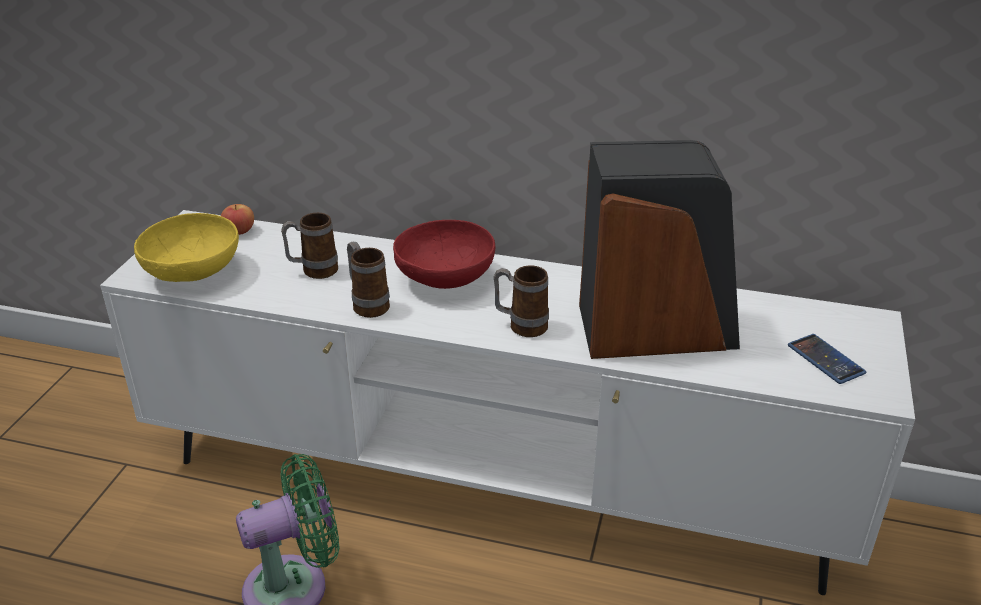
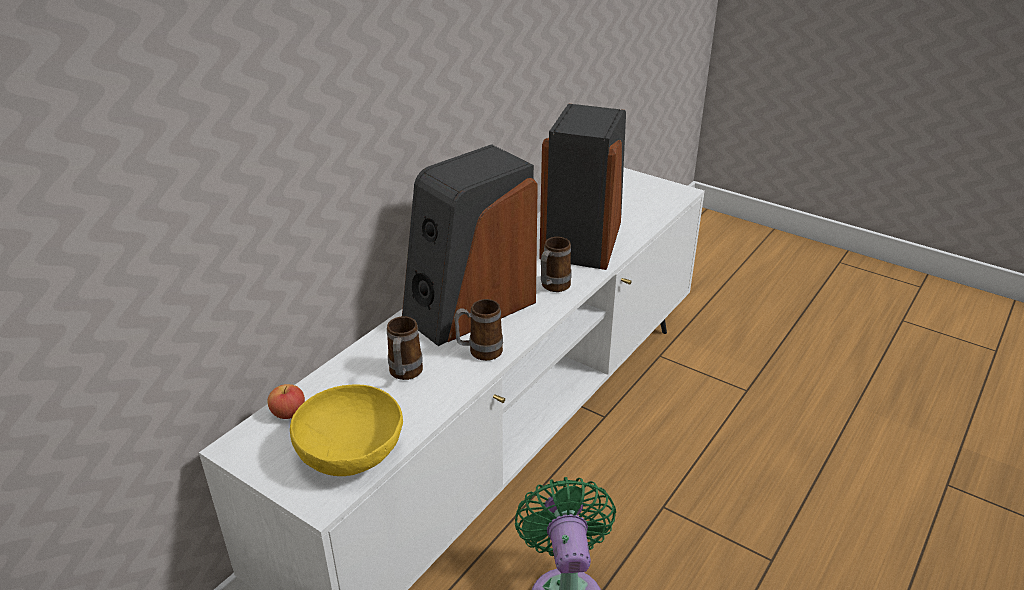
camera: 70 degrees left, 0 degrees up
red bowl [393,220,495,289] -> speaker [402,144,538,346]
phone [788,334,866,384] -> none

